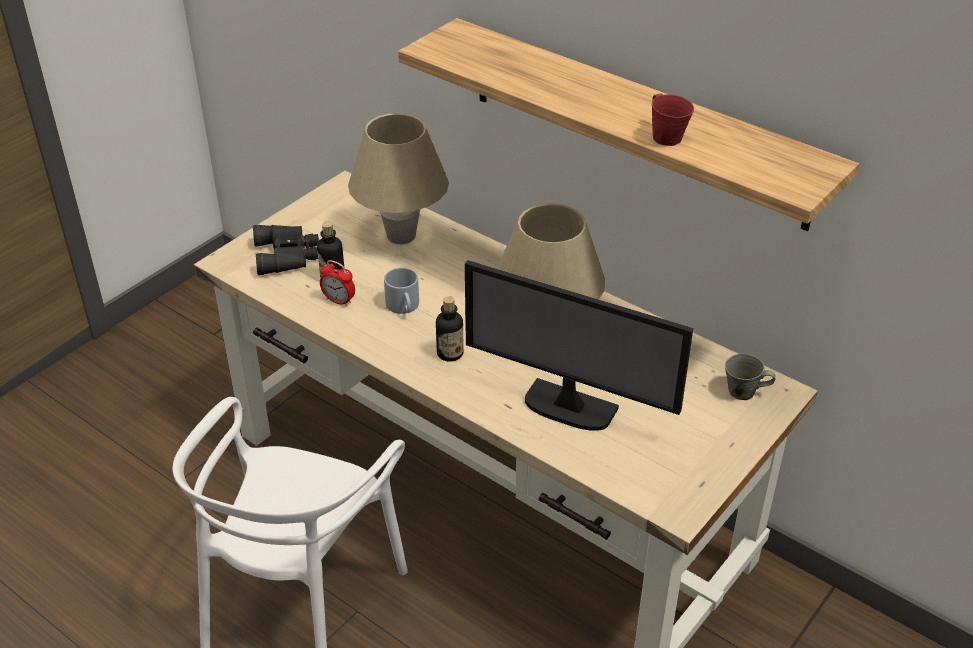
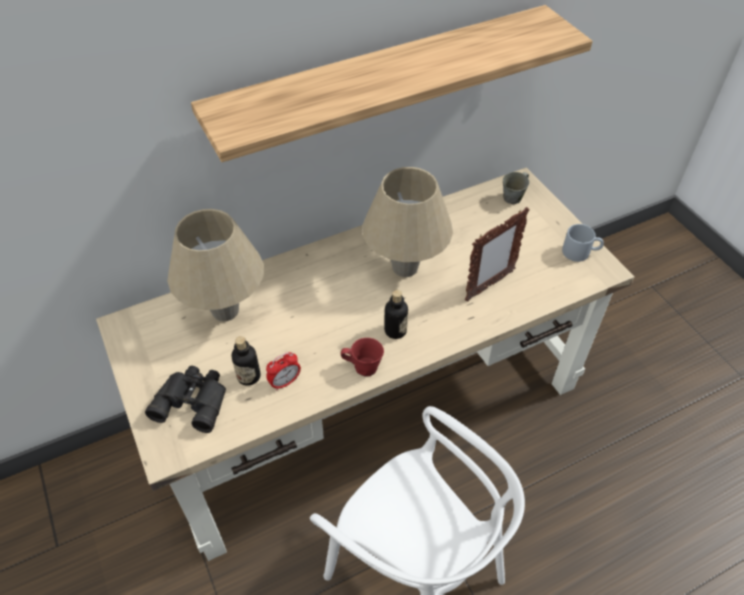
camera: 65 degrees left, 10 degrees up
grey mug [384,267,419,314] -> grey mug moved to [562,224,604,262]
monitor [465,260,693,431] -> picture frame [465,207,530,302]
red mug [652,94,694,146] -> red mug moved to [341,338,384,377]

